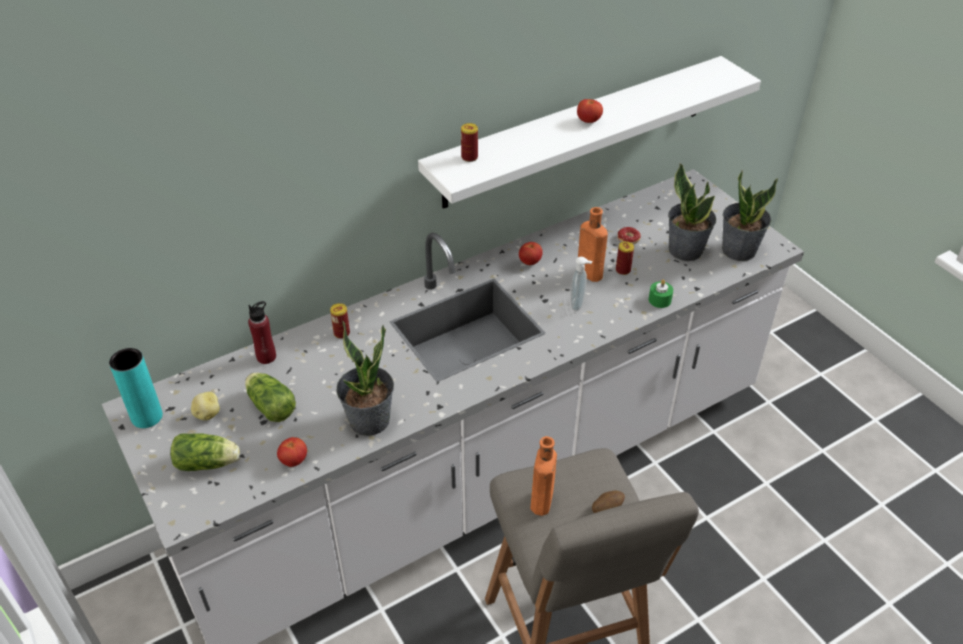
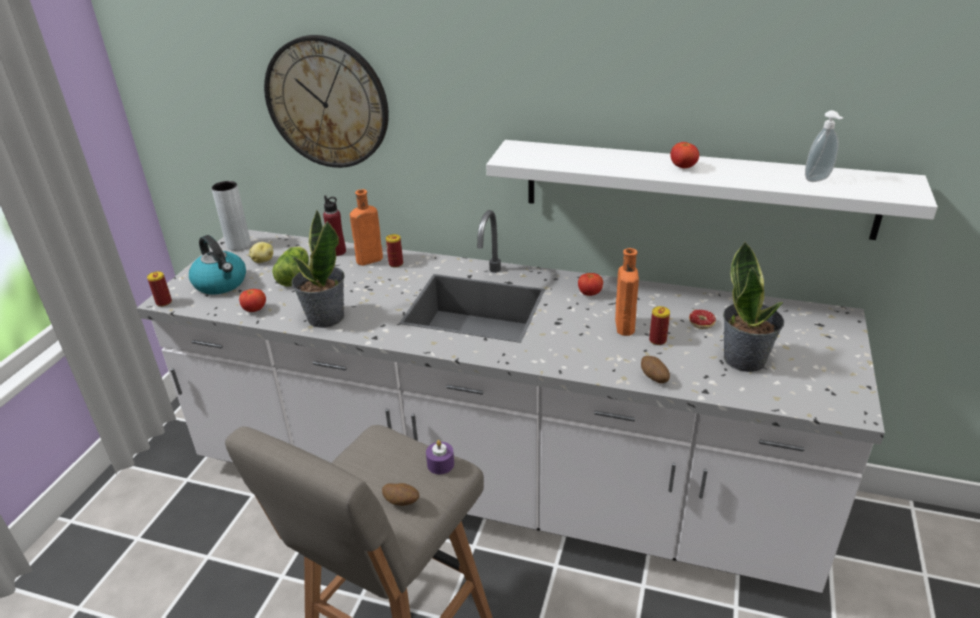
camera: 50 degrees right, 10 degrees down
turquoise vase [109,348,163,428] -> grey vase [211,181,251,251]
lettuce [170,433,240,471] -> kettle [189,235,246,295]
can [461,123,478,162] -> can moved to [147,271,172,307]
orange bottle [530,436,557,516] -> orange bottle moved to [350,189,383,266]
soap dispenser [571,257,592,311] -> soap dispenser moved to [805,110,844,182]
green candle [649,279,673,308] -> potato [641,356,670,384]
potted plant [722,170,778,261] -> none
none -> wall clock [264,35,389,168]
none -> purple candle [426,440,454,474]

